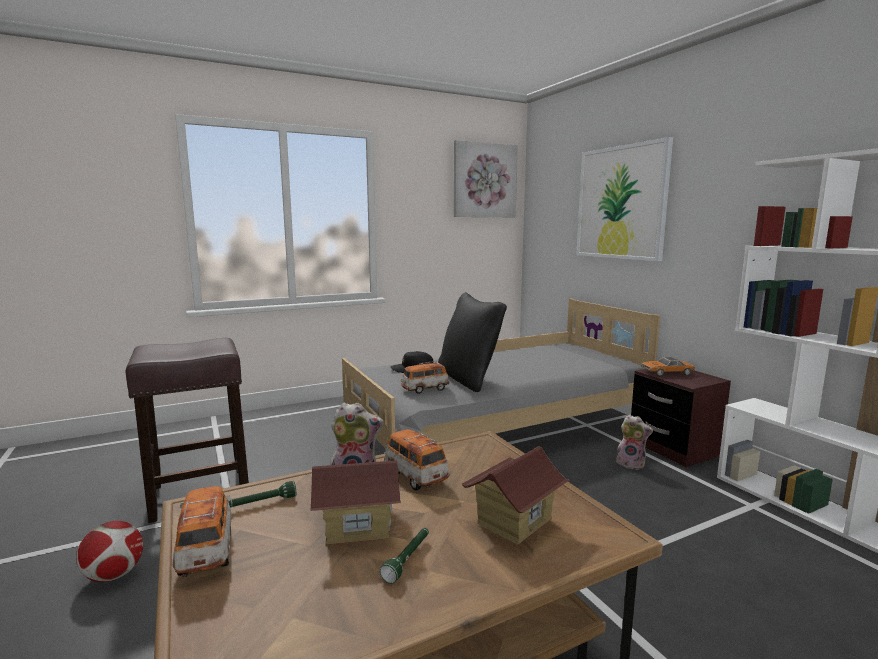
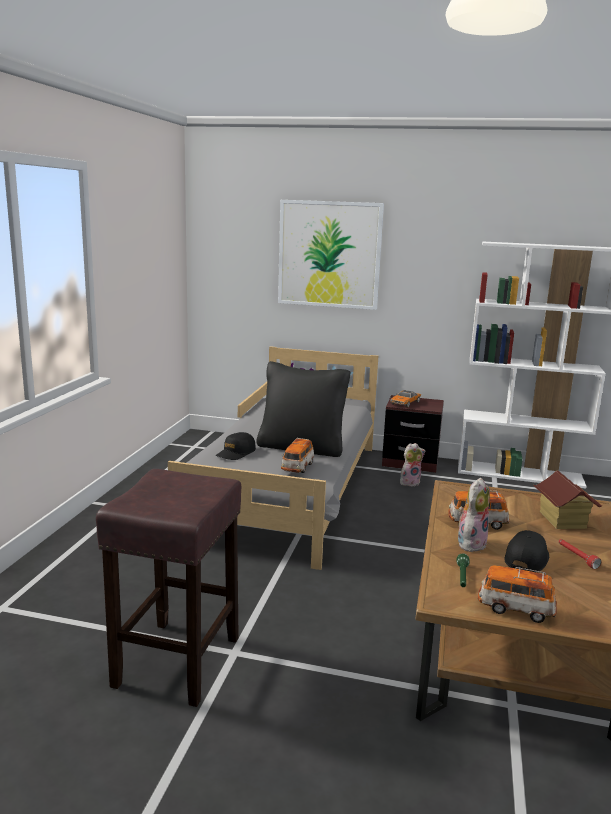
camera: 50 degrees left, 5 degrees up
football [76,521,143,582] -> none
toy house [310,460,401,545] -> black cap [505,530,549,572]
green flashlight [380,528,429,584] -> red flashlight [559,539,602,569]
picture [454,140,518,217] -> none

